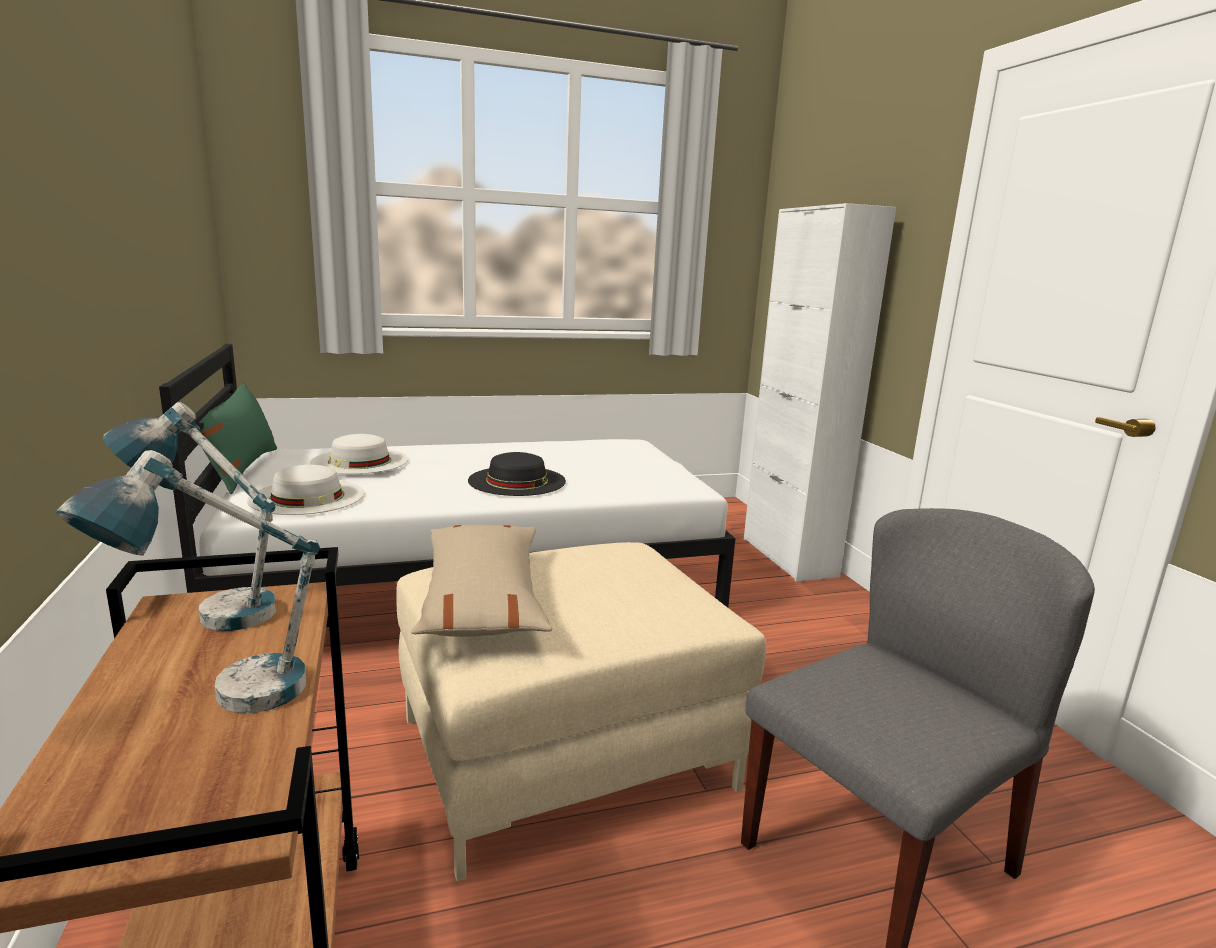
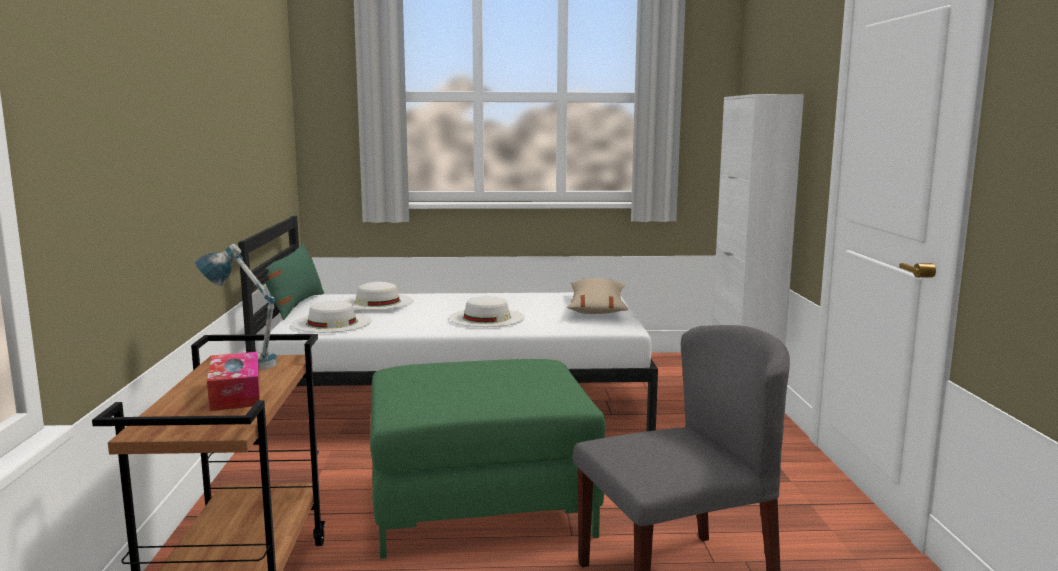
camera: 15 degrees right, 5 degrees down
table lamp [56,450,320,713] -> tissue box [207,352,260,411]
beige ottoman [396,542,766,881] -> green ottoman [370,359,605,559]
beige pillow [411,525,552,637] -> beige pillow moved to [567,278,628,314]
black hat [468,452,566,496] -> white hat [449,296,525,327]

